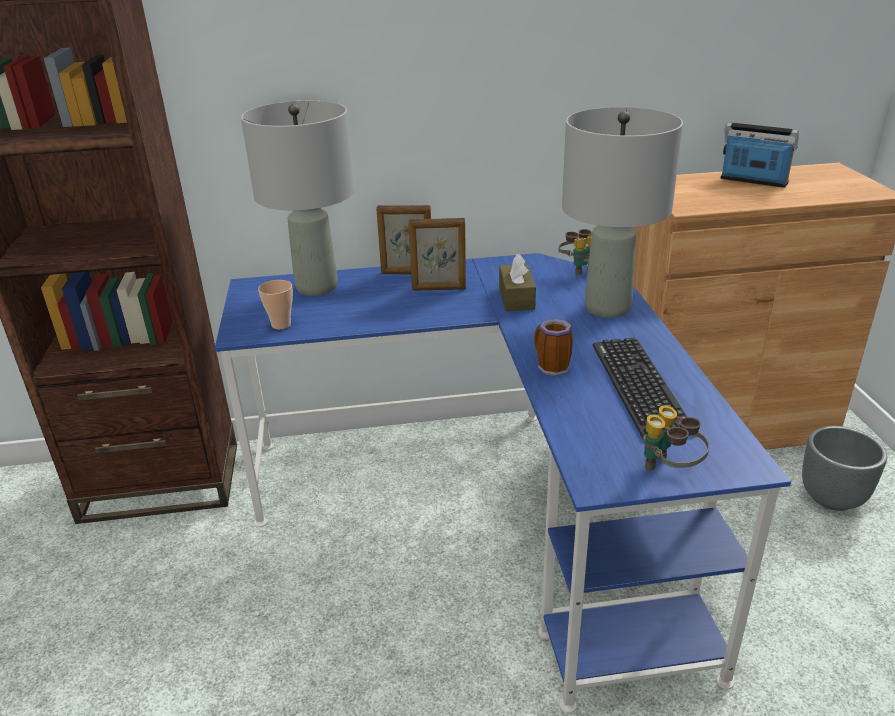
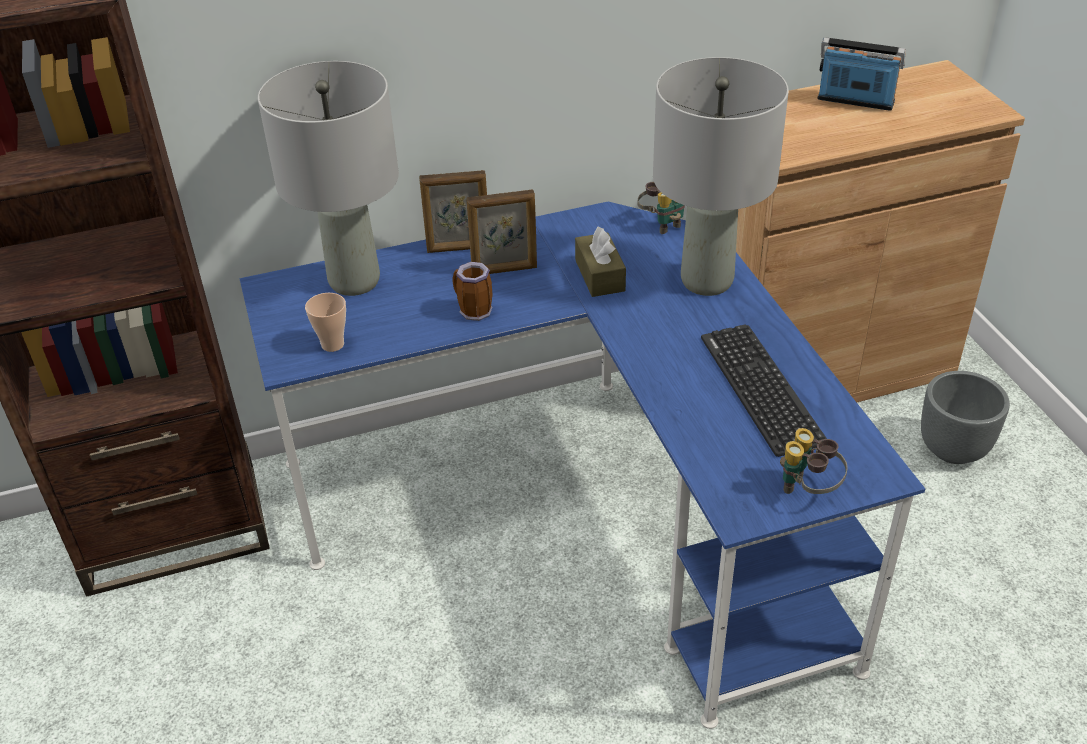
camera: 10 degrees left, 10 degrees up
mug [534,319,573,376] -> mug moved to [453,262,493,321]

